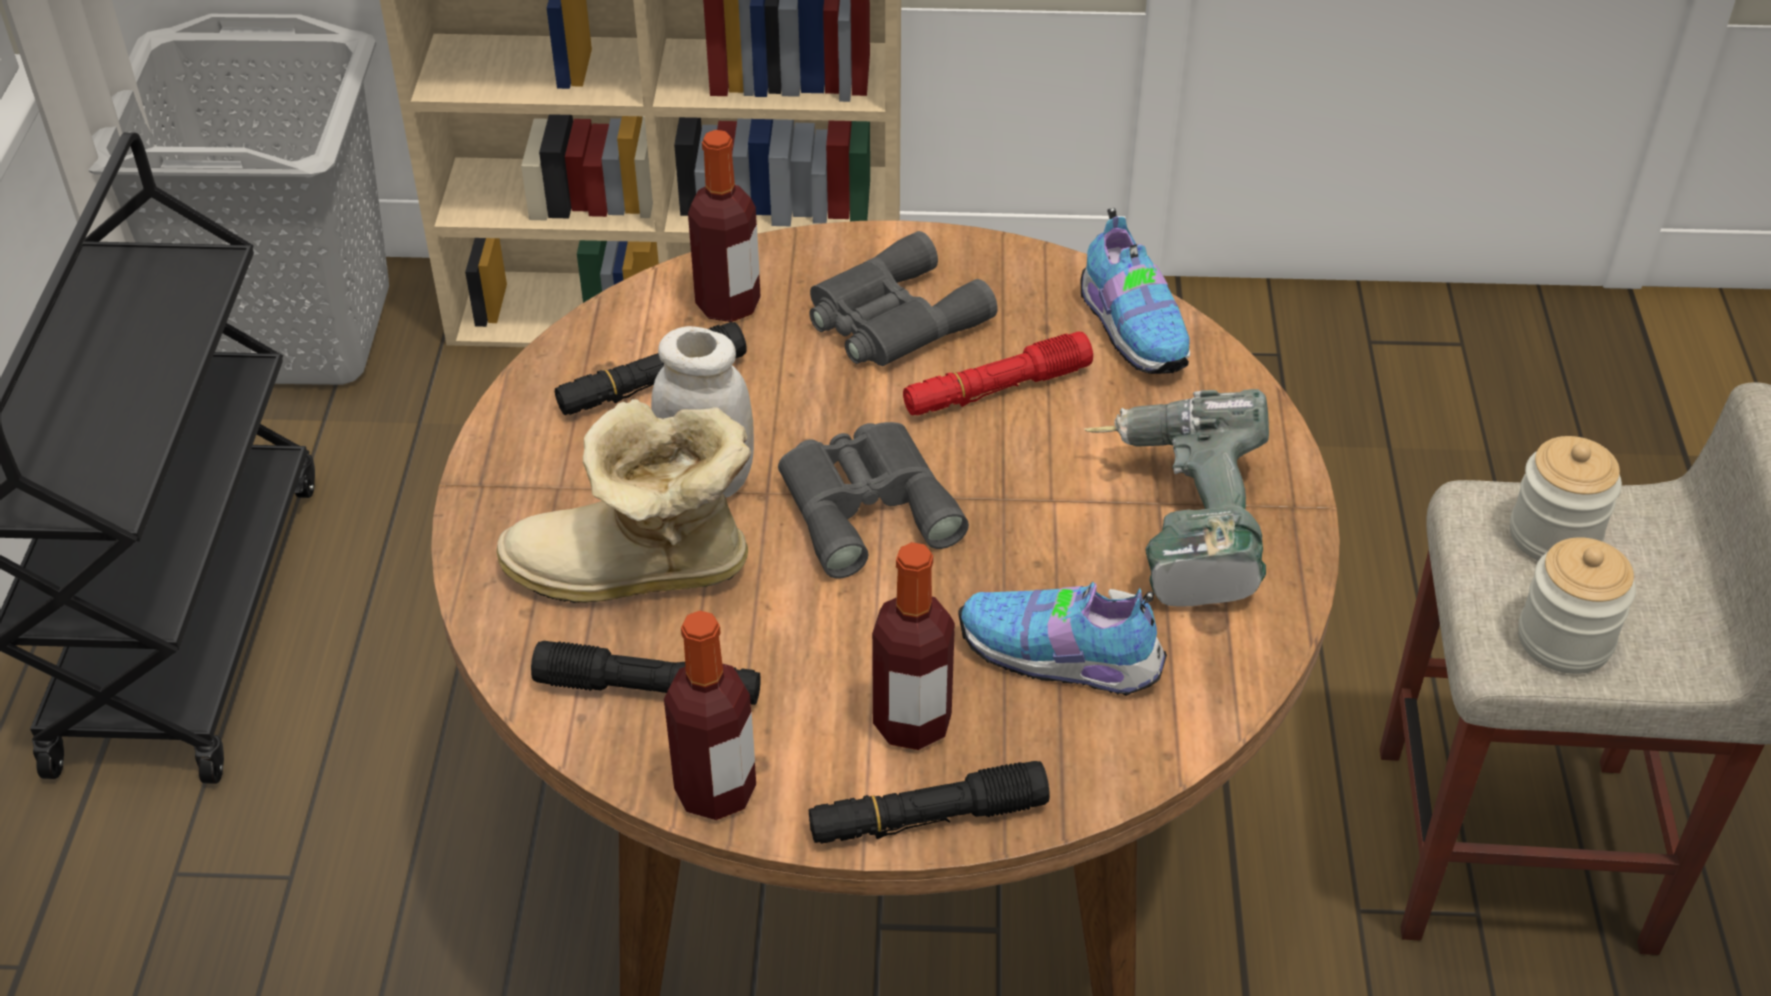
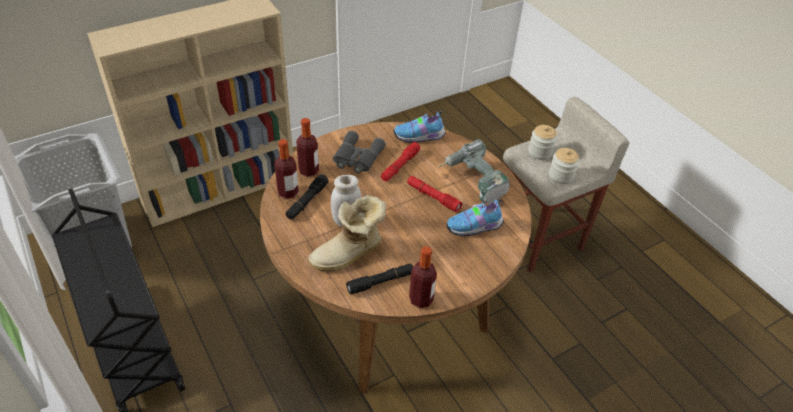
camera: 35 degrees left, 0 degrees up
grey binoculars [778,422,969,578] -> none
black flashlight [809,761,1050,844] -> none
bottle [872,542,955,750] -> bottle moved to [274,139,299,199]
shoe [1081,208,1190,374] -> shoe turned 135 degrees clockwise [394,111,446,143]
none -> red flashlight [407,176,462,212]

